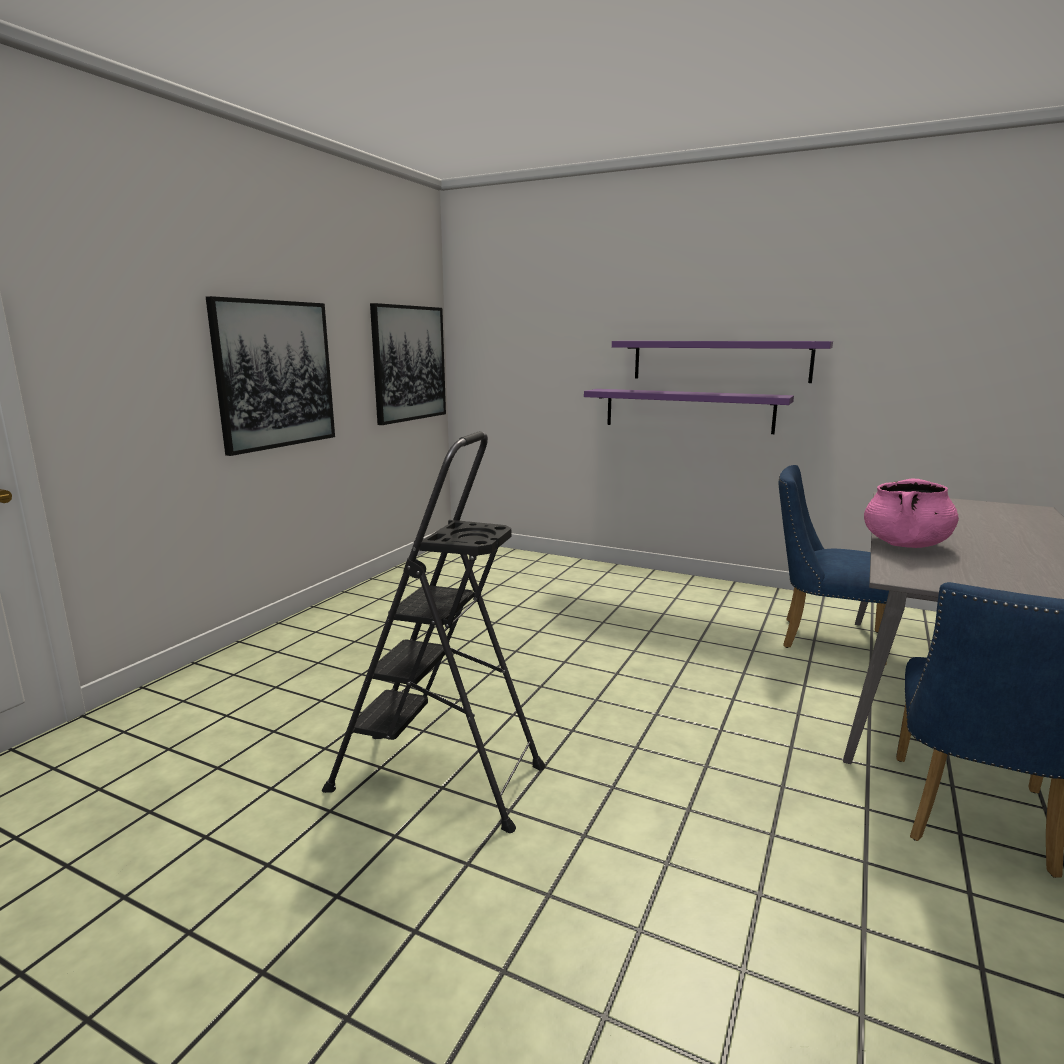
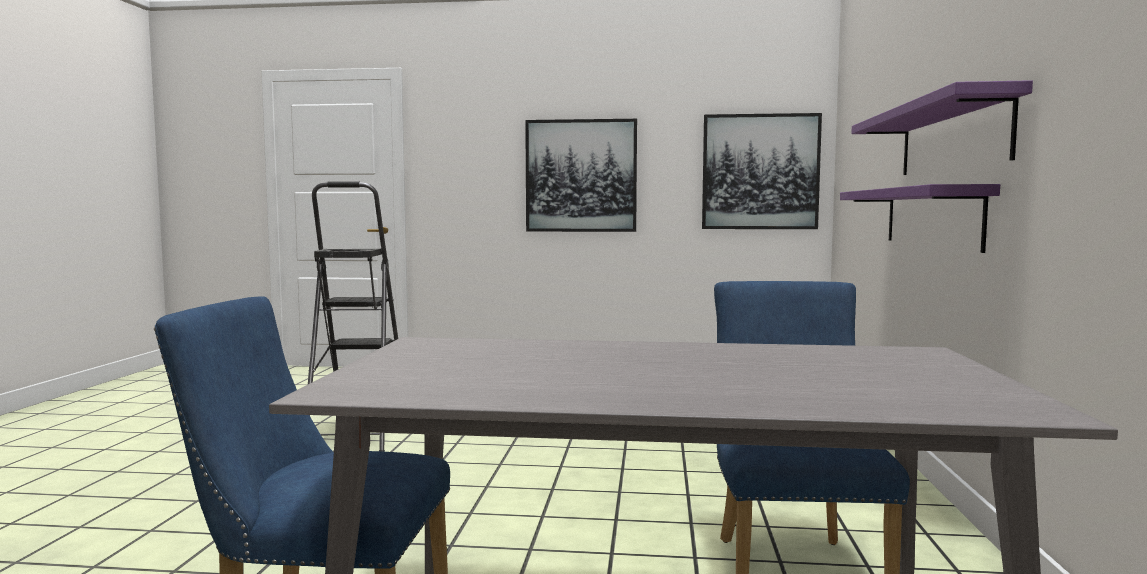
camera: 70 degrees right, 10 degrees down
pink cooking pot [864,479,959,548] -> none

